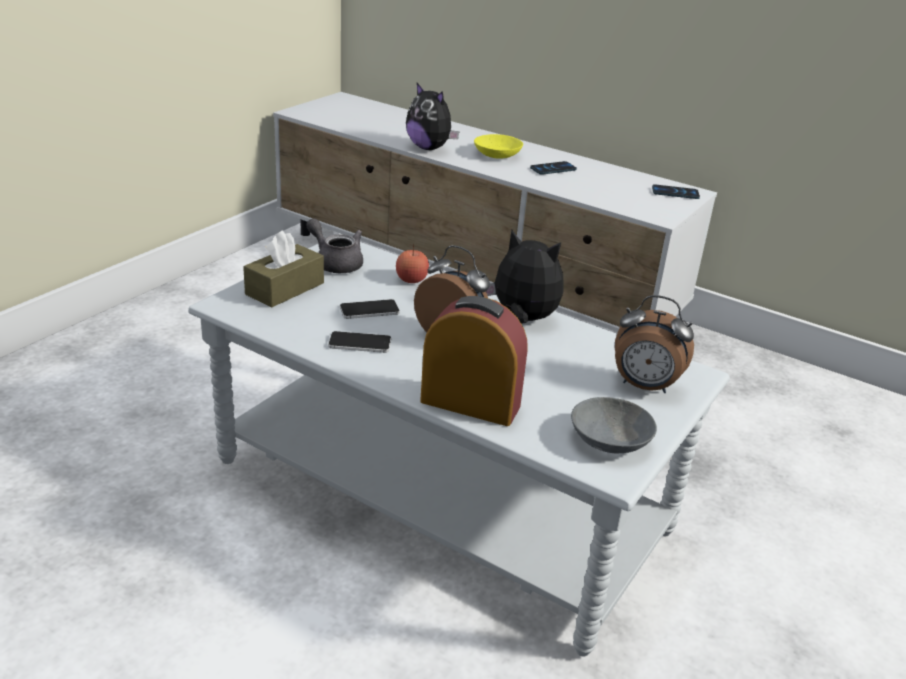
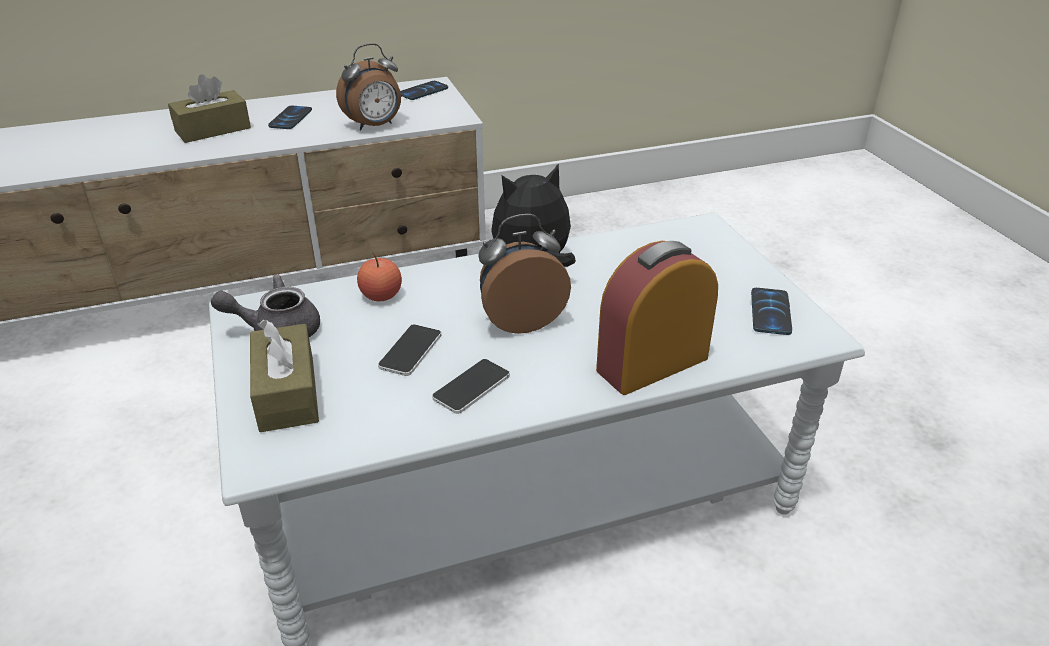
camera: 50 degrees left, 5 degrees up
plush toy [406,83,459,150] -> none
yellow bowl [474,134,523,159] -> brown tissue box [168,75,251,143]
grey bowl [571,397,657,453] -> phone [751,288,792,335]
alarm clock [615,295,694,393] -> alarm clock moved to [336,43,401,130]

